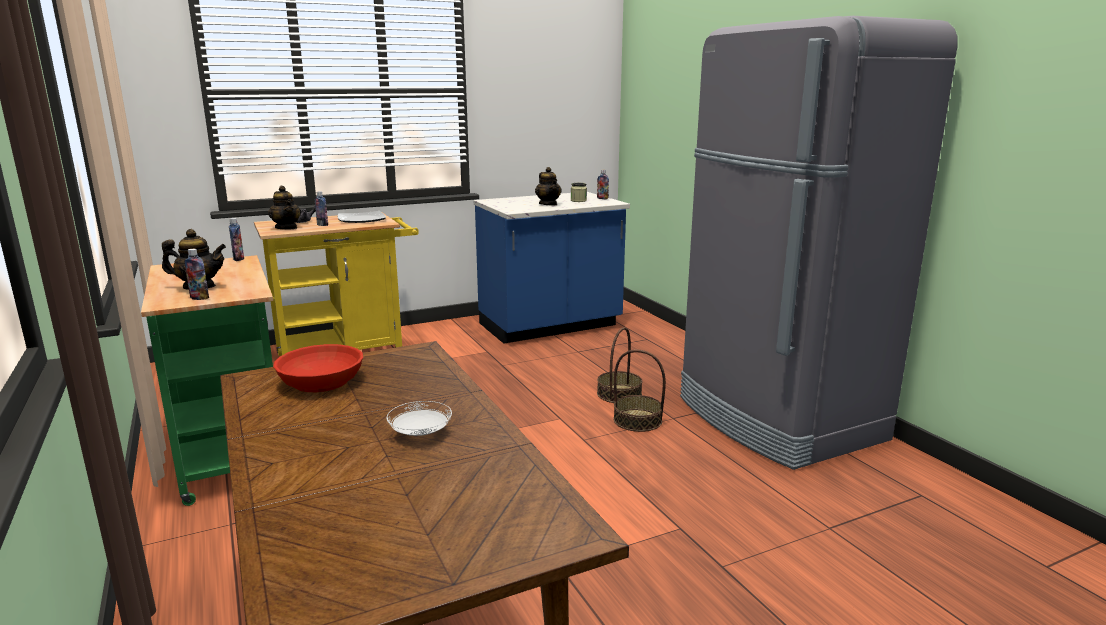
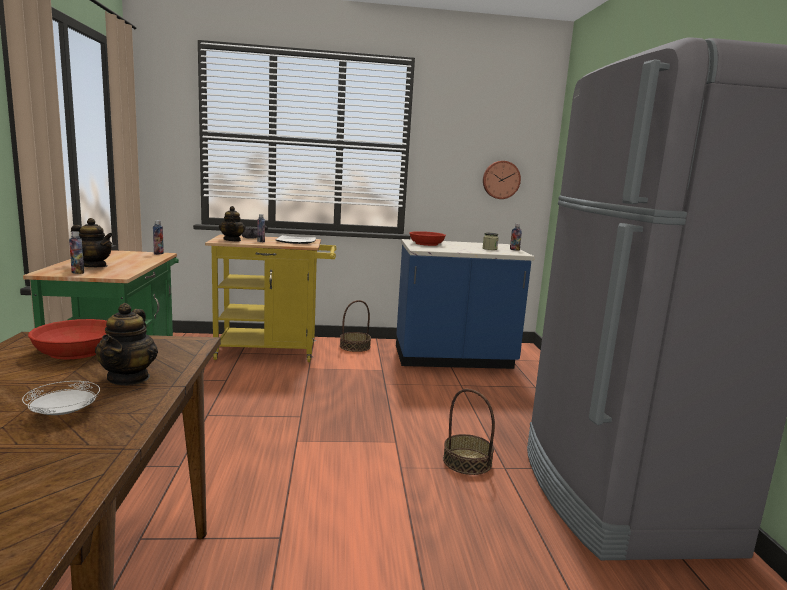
camera: 20 degrees right, 5 degrees down
teapot [535,167,562,205] -> teapot moved to [95,303,158,385]
basket [597,327,643,403] -> basket moved to [340,300,371,352]
none -> red bowl [410,231,446,246]
none -> wall clock [483,161,521,199]

